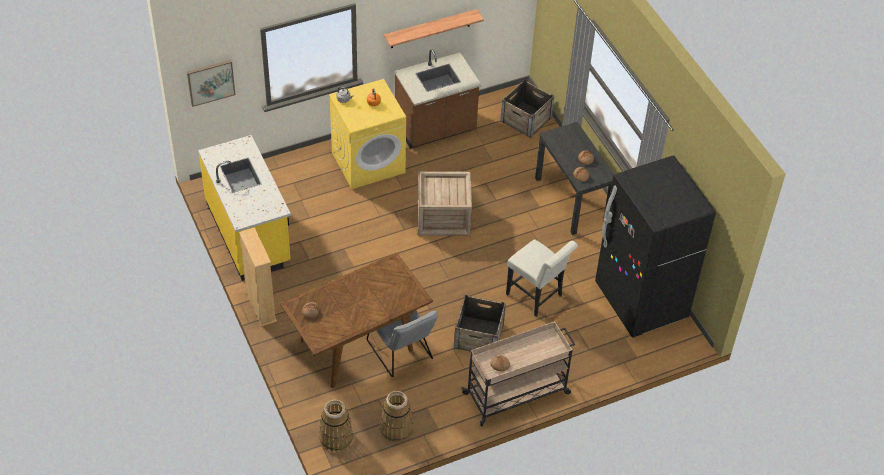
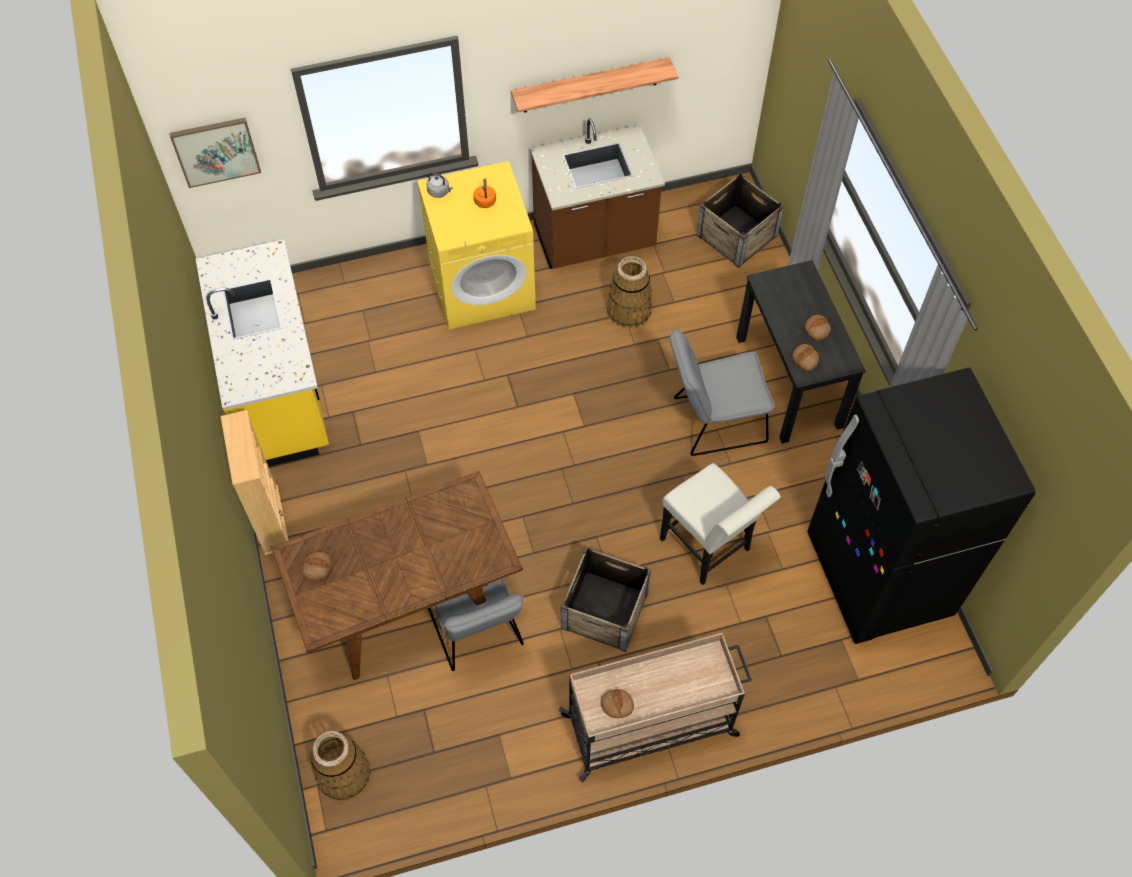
camera: 10 degrees right, 10 degrees up
basket [380,391,413,443] -> basket moved to [607,256,652,329]
crate [418,171,472,236] -> none
none -> grey chair [670,328,775,456]

